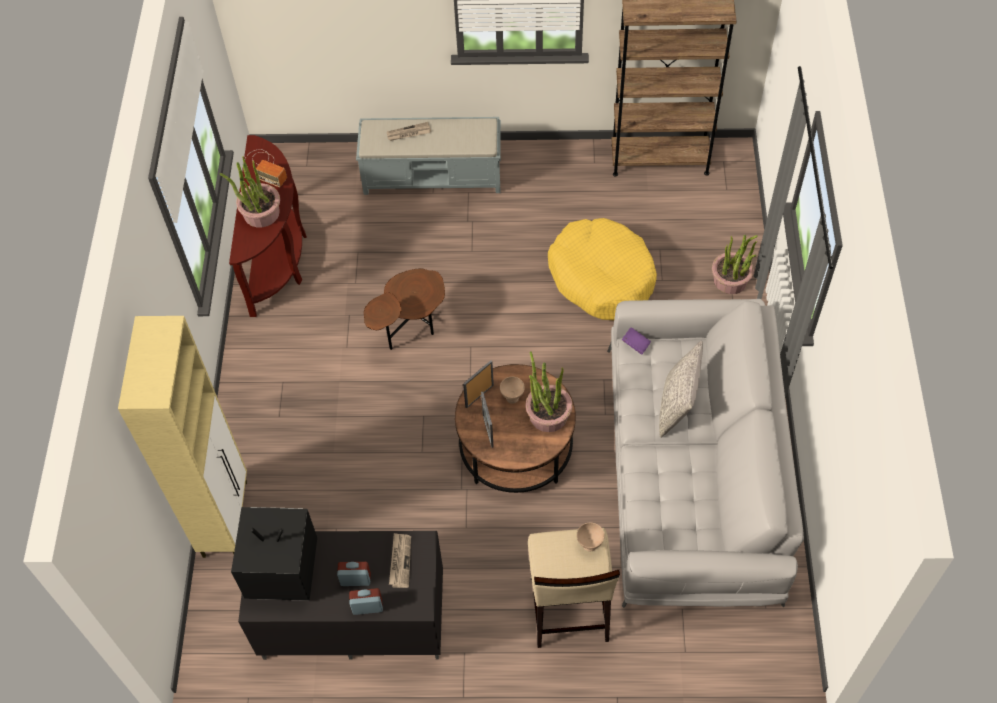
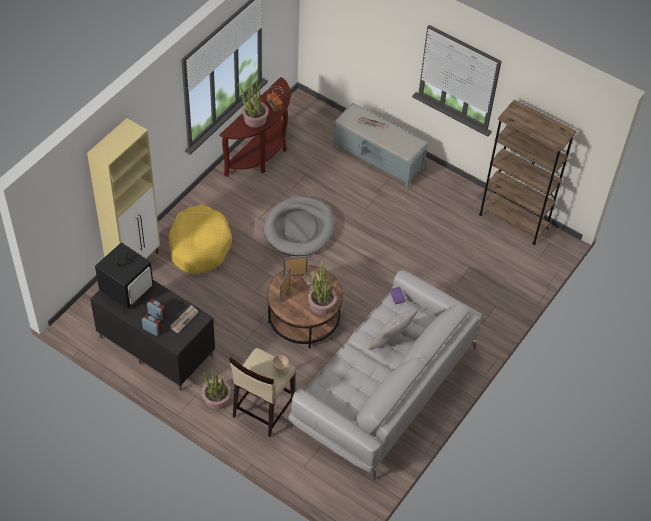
camera: 30 degrees right, 5 degrees down
television [231,507,317,601] -> television turned 90 degrees clockwise [95,242,154,309]
brown side table [364,268,445,350] -> grey dog bed [264,196,334,256]
yellow dog bed [548,218,657,320] -> yellow dog bed moved to [168,204,232,274]
potted plant [712,235,758,294] -> potted plant moved to [201,368,231,410]

